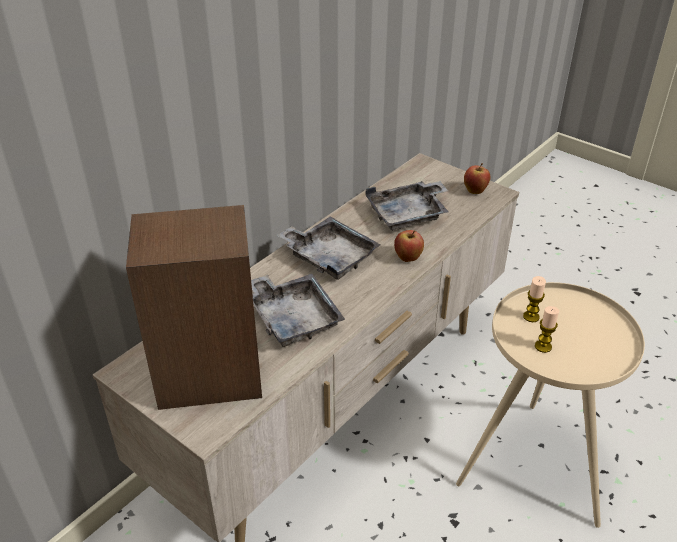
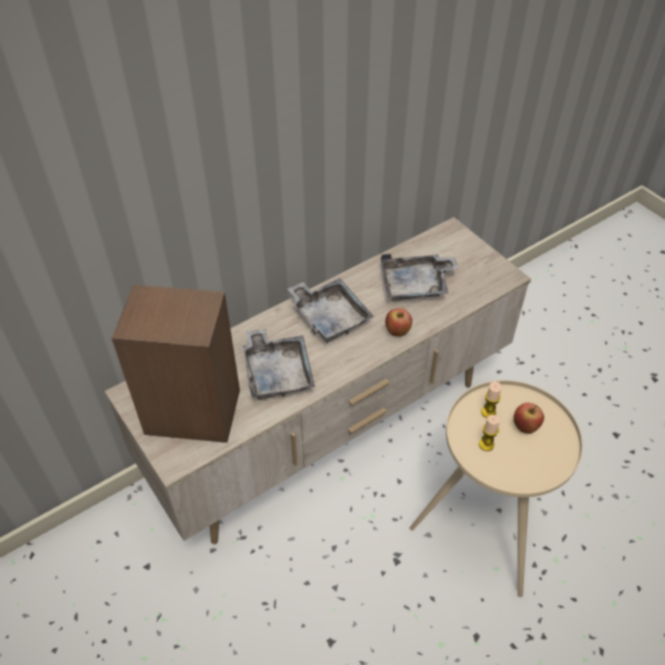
camera: 15 degrees right, 10 degrees up
apple [464,163,490,194] -> apple moved to [513,403,544,434]

